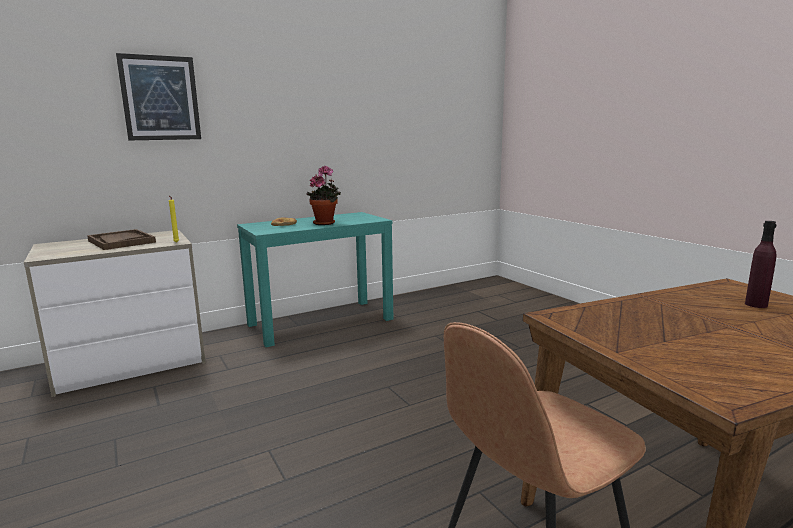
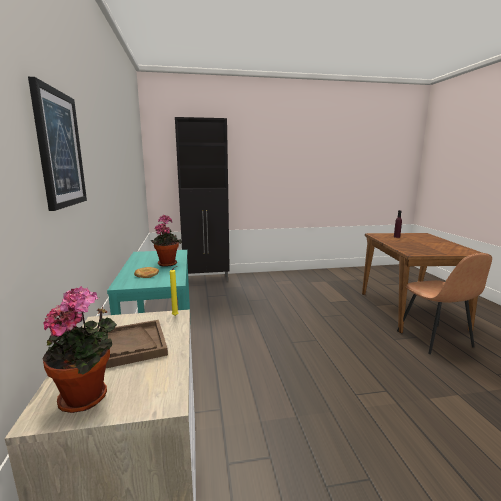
camera: 70 degrees left, 0 degrees up
none -> potted plant [43,286,117,413]
none -> black cabinet [175,117,230,281]

